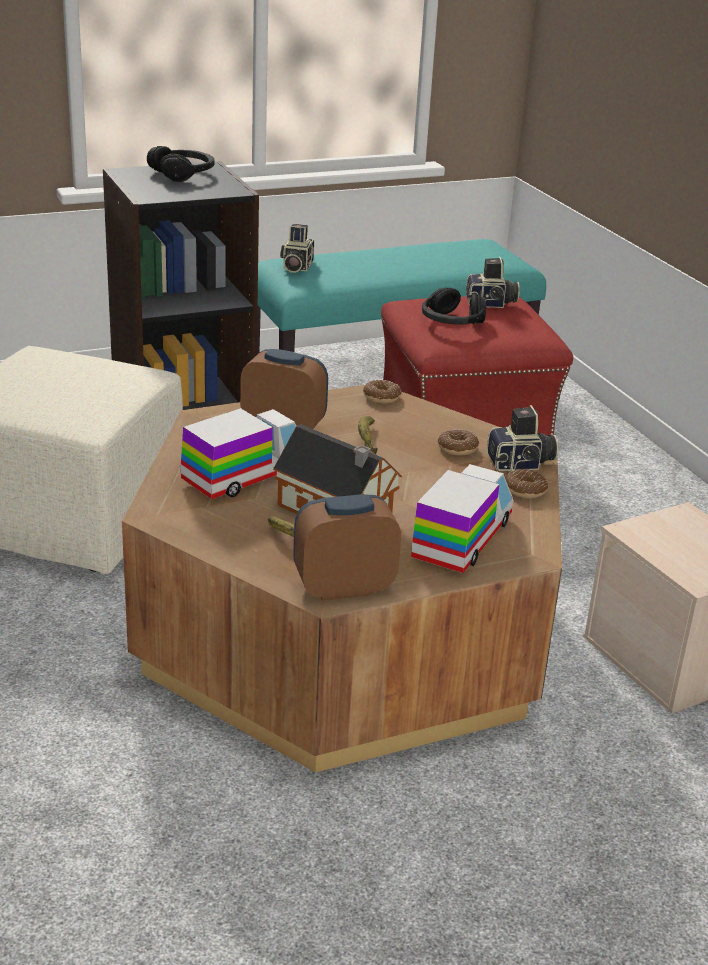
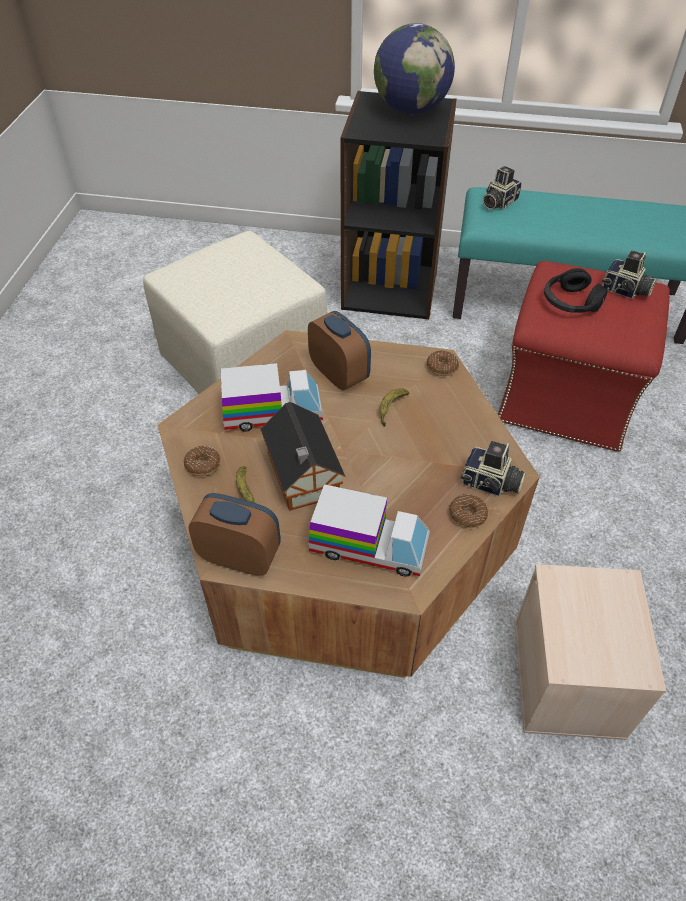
camera: 35 degrees right, 20 degrees up
black headphones [147,146,215,182] -> globe [374,23,455,114]
toy truck [411,464,513,573] -> toy truck turned 45 degrees clockwise [308,484,430,577]
donut [438,429,479,455] -> donut moved to [184,446,220,476]

